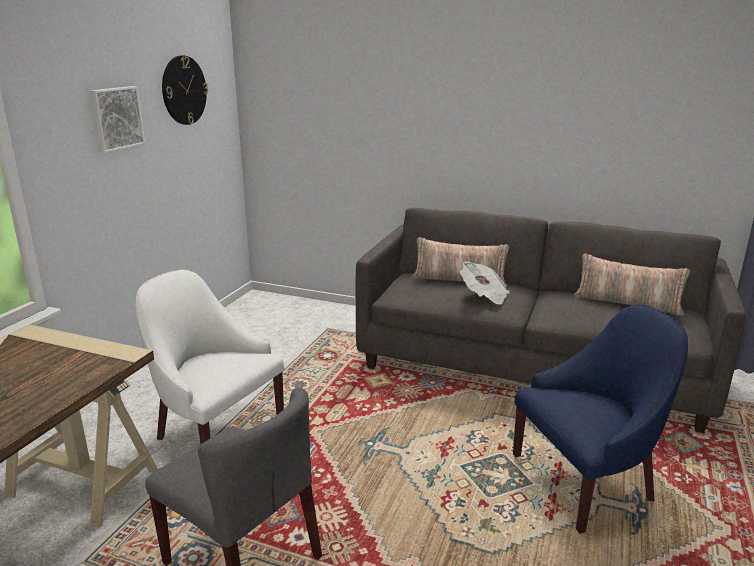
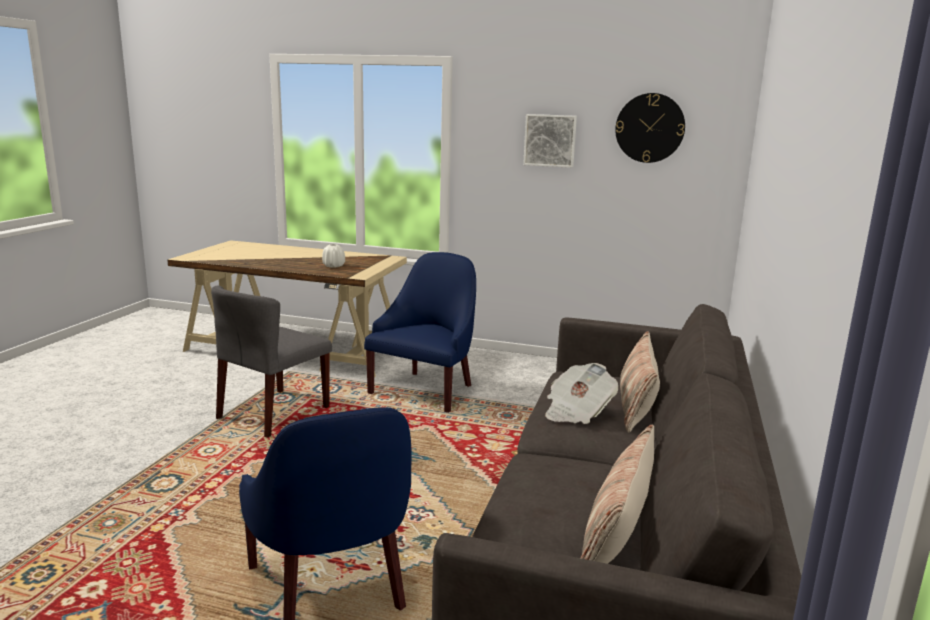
camera: 85 degrees right, 5 degrees down
white armchair [135,270,284,444] -> blue armchair [364,252,476,413]
none -> white vase [322,244,345,268]

